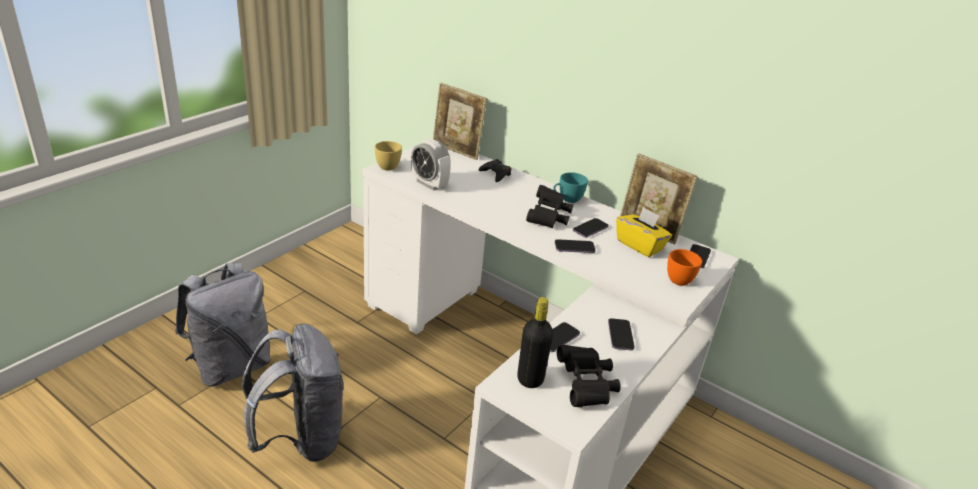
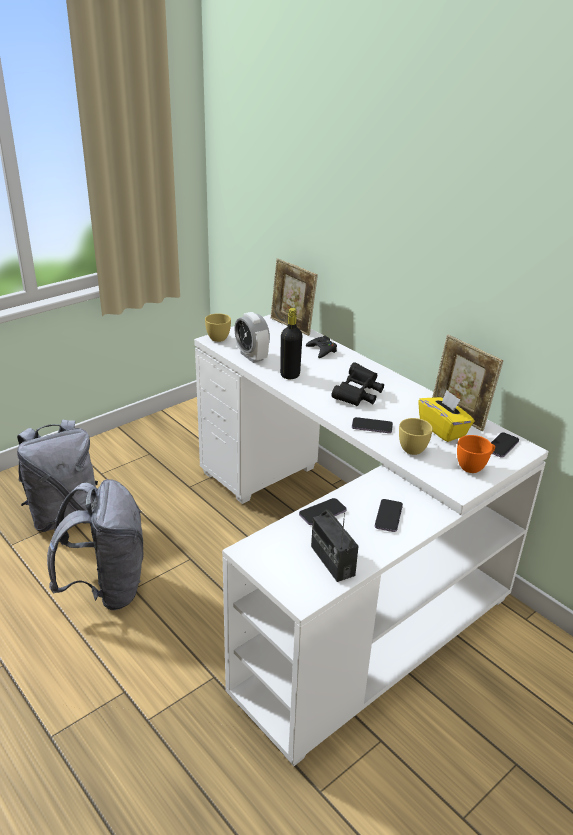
camera: 15 degrees right, 0 degrees up
black bottle [517,297,553,388] -> black bottle moved to [280,308,302,379]
turquoise cup [553,172,588,203] -> none
black binoculars [557,345,621,407] -> radio [311,510,359,582]
phone [573,218,609,238] -> none
none -> yellow cup [399,418,433,455]

